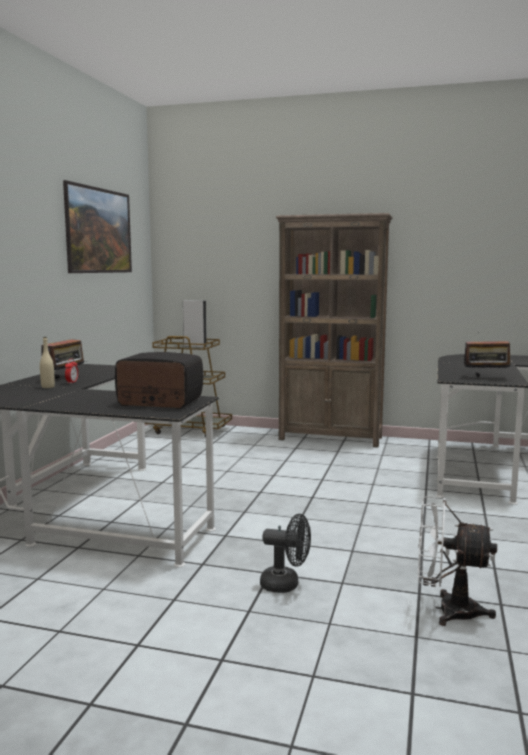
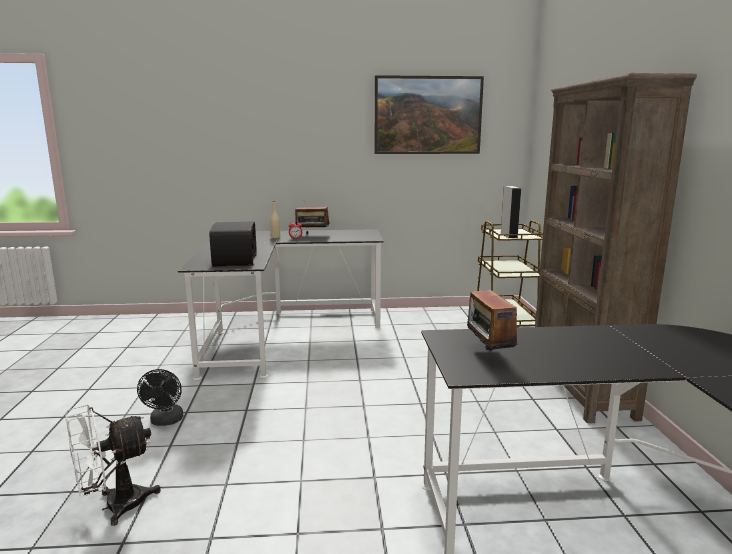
camera: 70 degrees right, 5 degrees up
white fan [418,496,497,626] -> white fan turned 120 degrees counterclockwise [65,404,161,526]

